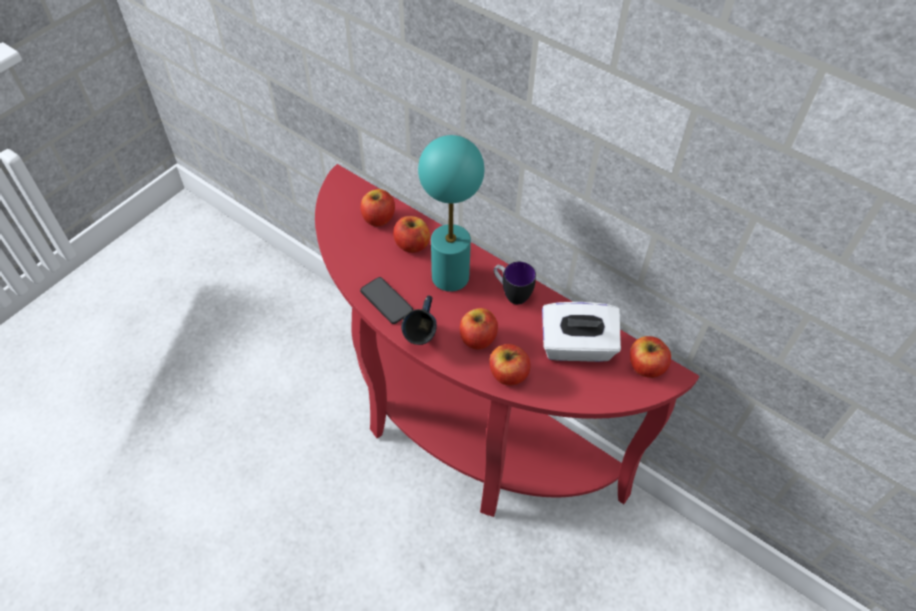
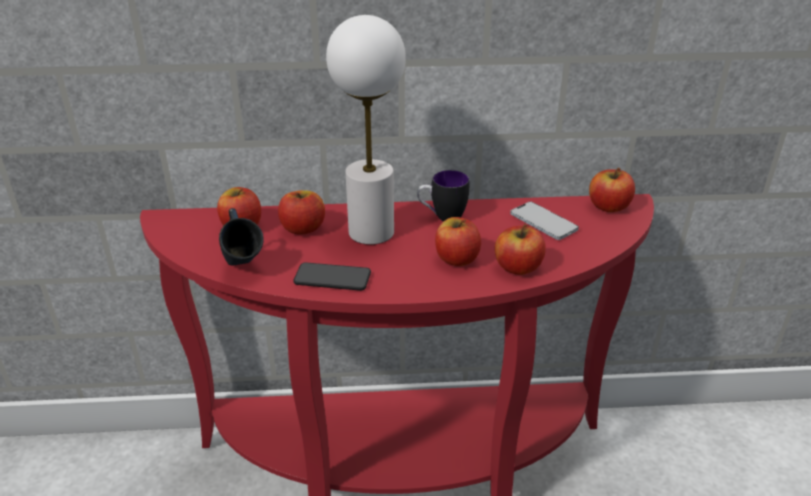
camera: 40 degrees left, 20 degrees down
blue mug [401,296,437,345] -> blue mug moved to [219,208,264,265]
turquoise table lamp [418,135,484,292] -> white table lamp [326,15,406,245]
white tissue box [542,302,621,362] -> phone [510,202,579,240]

